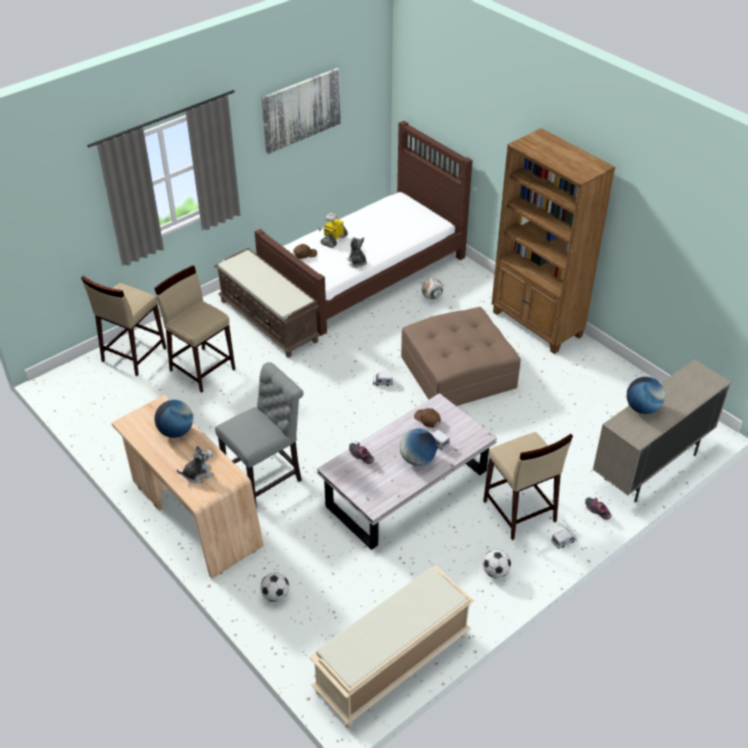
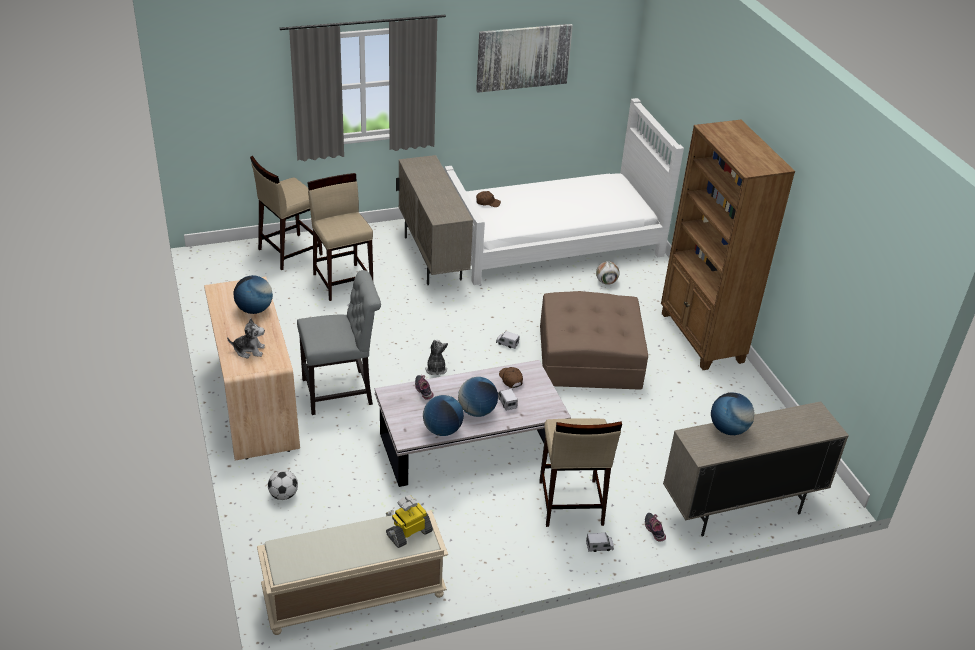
camera: 20 degrees right, 5 degrees down
brown bench [214,248,320,357] -> beige cabinet [396,155,473,285]
brown bed [254,121,473,336] -> white bed [444,98,684,285]
toy robot [319,213,348,248] -> toy robot moved to [386,495,433,548]
plush toy [347,237,367,268] -> plush toy moved to [425,340,448,375]
football [483,549,511,578] -> none
none -> globe [423,395,464,436]

